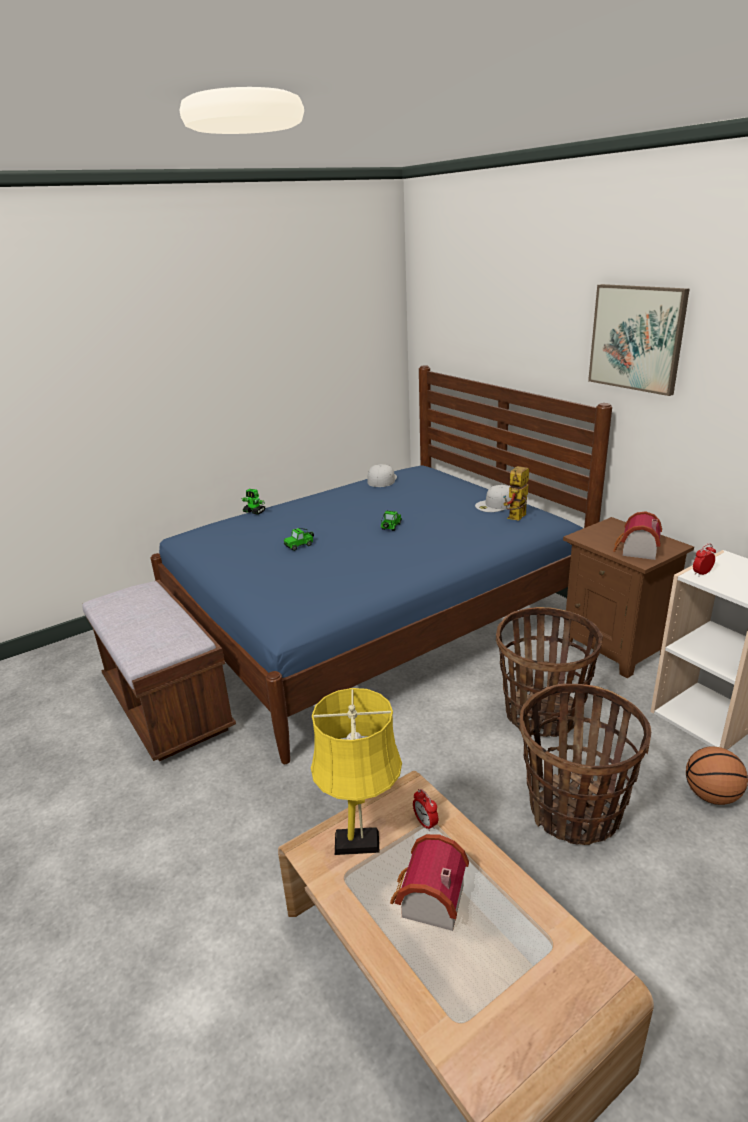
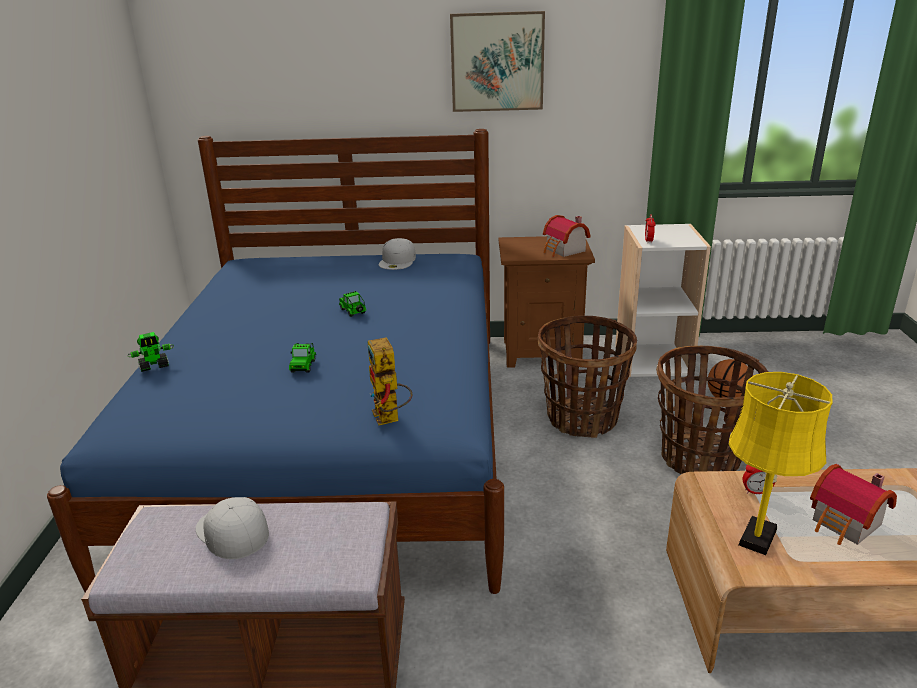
camera: 55 degrees left, 0 degrees up
white cap [367,464,397,487] -> white cap moved to [196,497,269,559]
toy robot [503,466,529,521] -> toy robot moved to [368,337,412,425]

